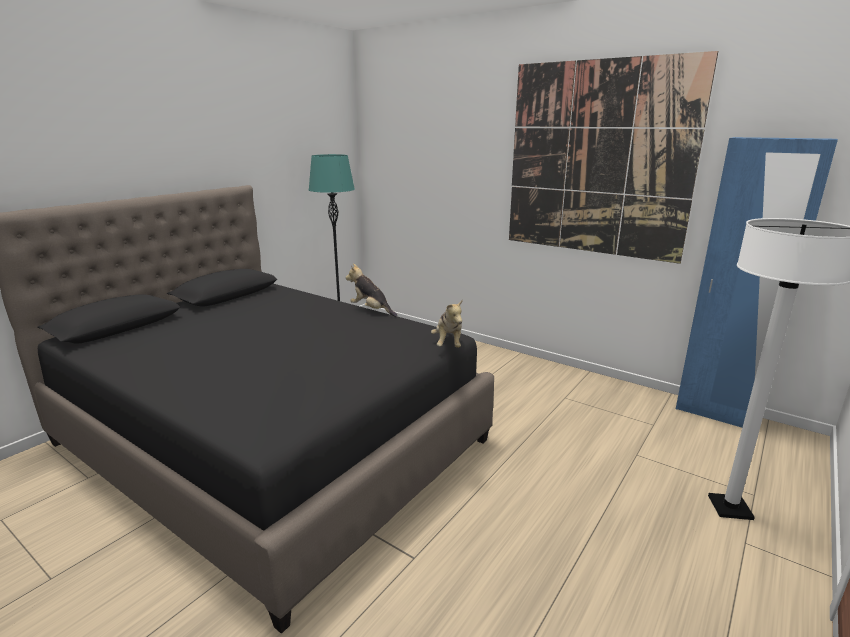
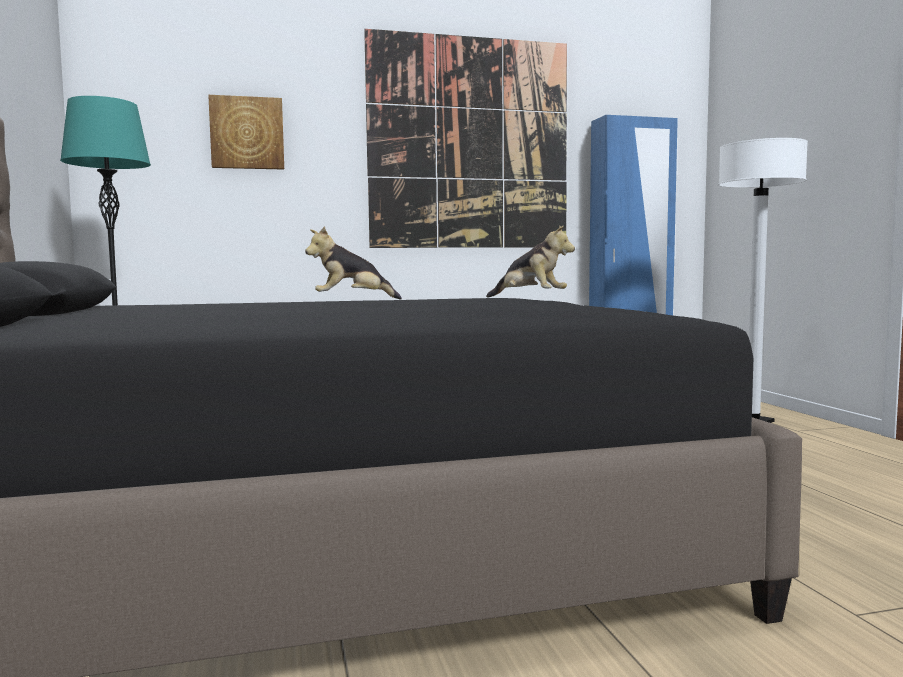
camera: 50 degrees left, 15 degrees down
none -> picture [208,95,284,170]

